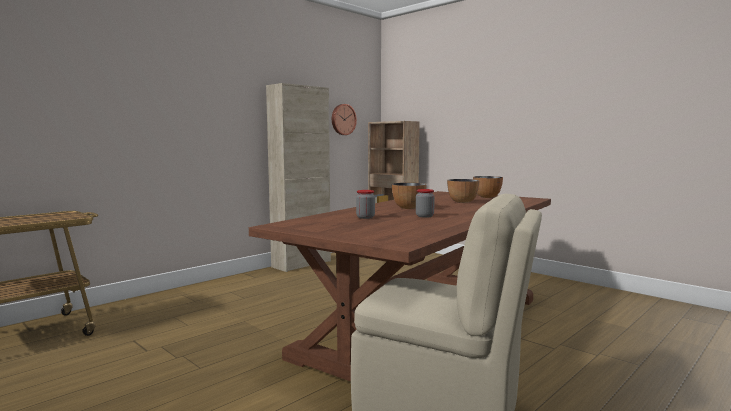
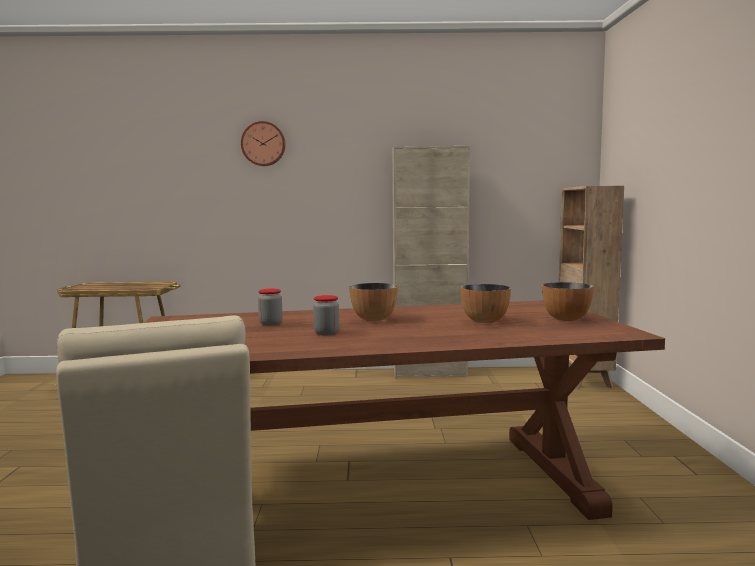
camera: 45 degrees right, 0 degrees up
wall clock [332,104,357,135] -> wall clock moved to [241,121,286,166]

